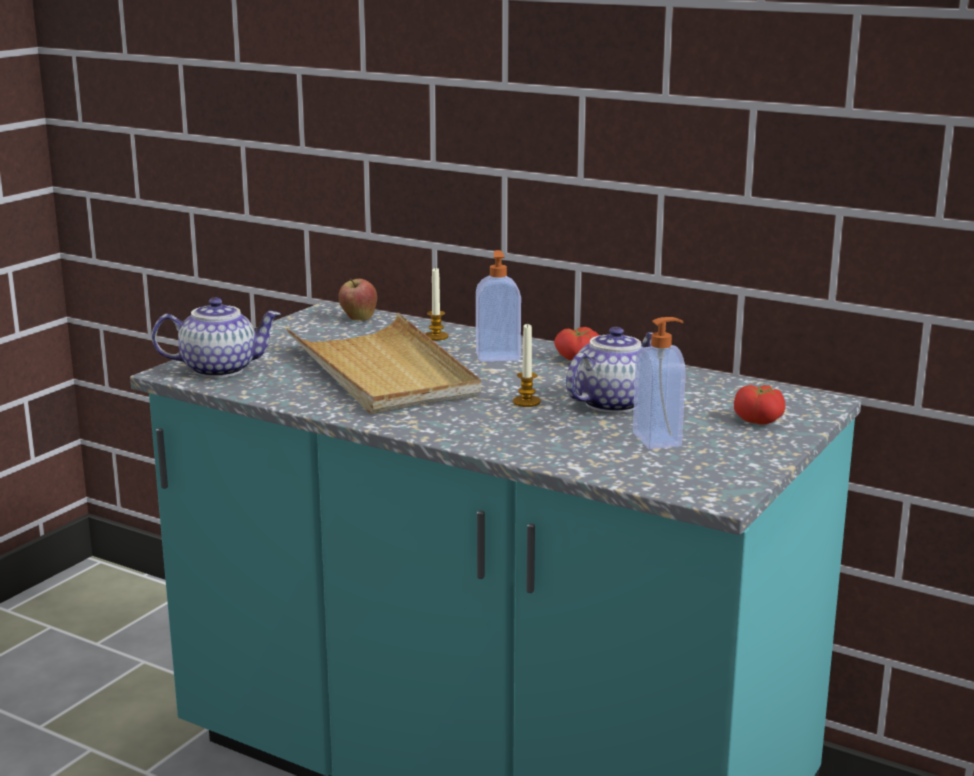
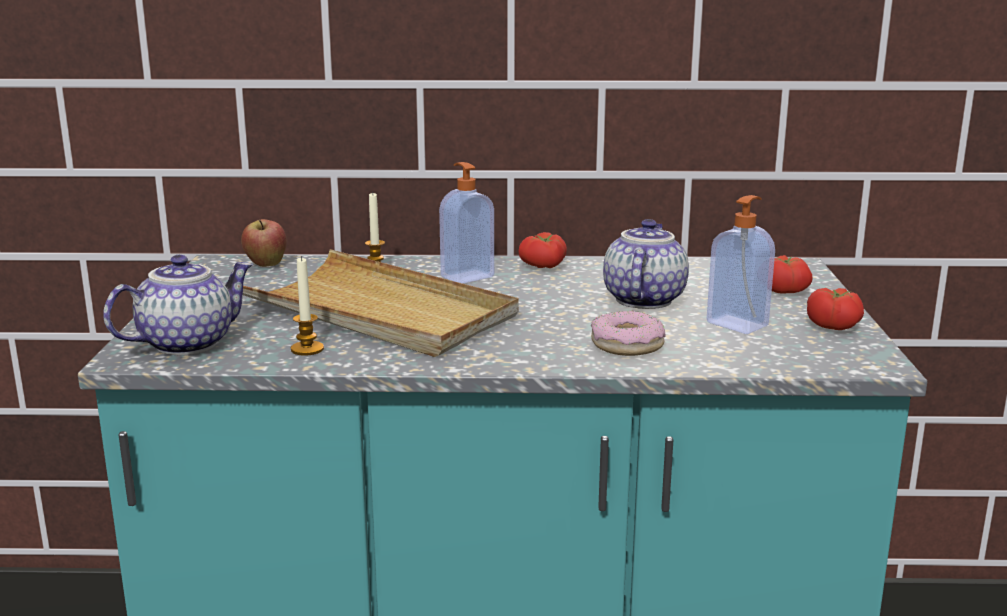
camera: 30 degrees left, 0 degrees up
candle [513,323,541,407] -> candle moved to [291,256,324,356]
none -> donut [591,311,665,356]
none -> tomato [807,288,864,330]

